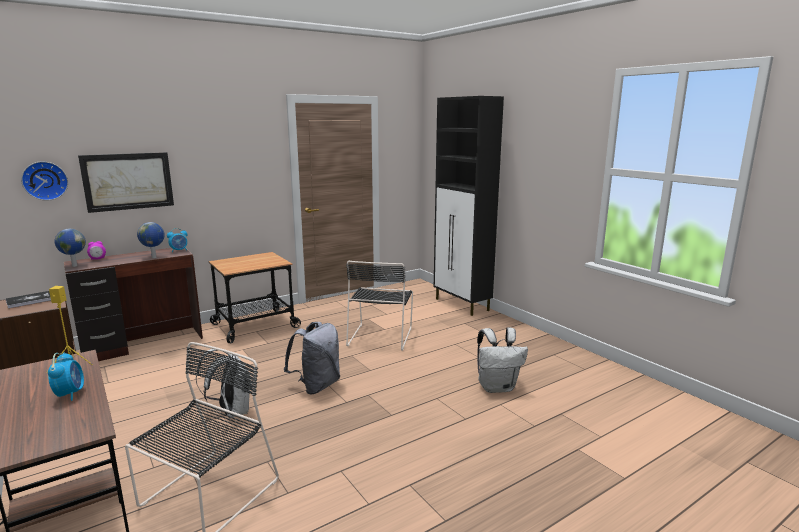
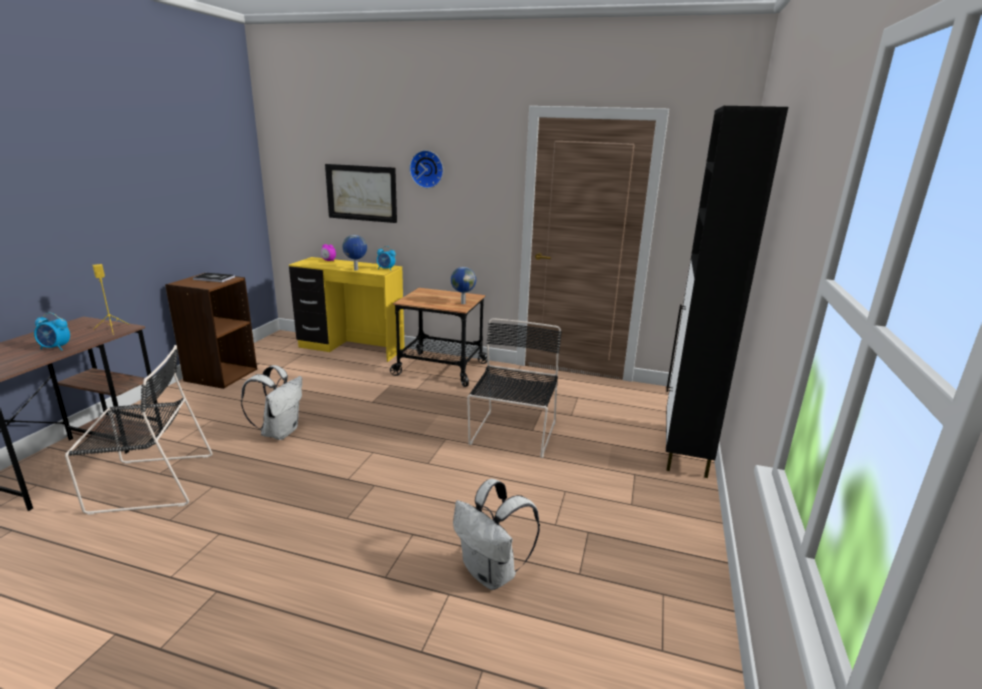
camera: 50 degrees right, 5 degrees up
wall clock [21,161,68,201] -> wall clock moved to [409,150,443,188]
alarm clock [48,352,84,401] -> alarm clock turned 60 degrees clockwise [34,313,70,351]
globe [54,229,86,267] -> globe moved to [451,267,476,304]
brown desk [64,248,203,361] -> yellow desk [289,257,405,362]
grey backpack [284,322,340,394] -> none
black chair [346,261,413,351] -> black chair turned 135 degrees clockwise [467,318,561,458]

